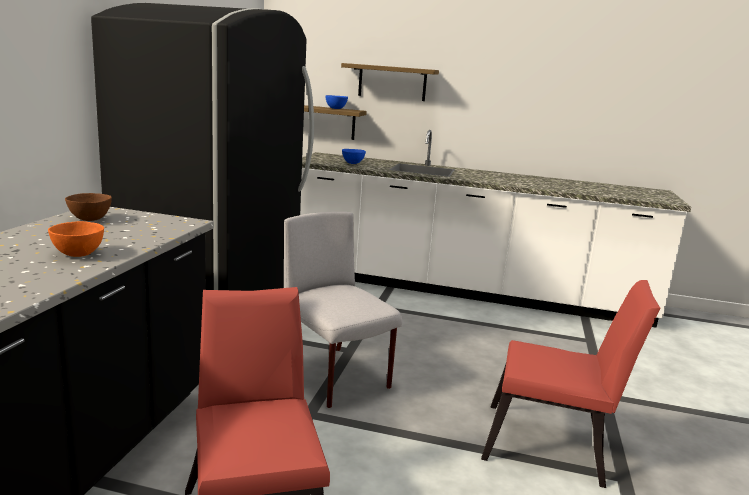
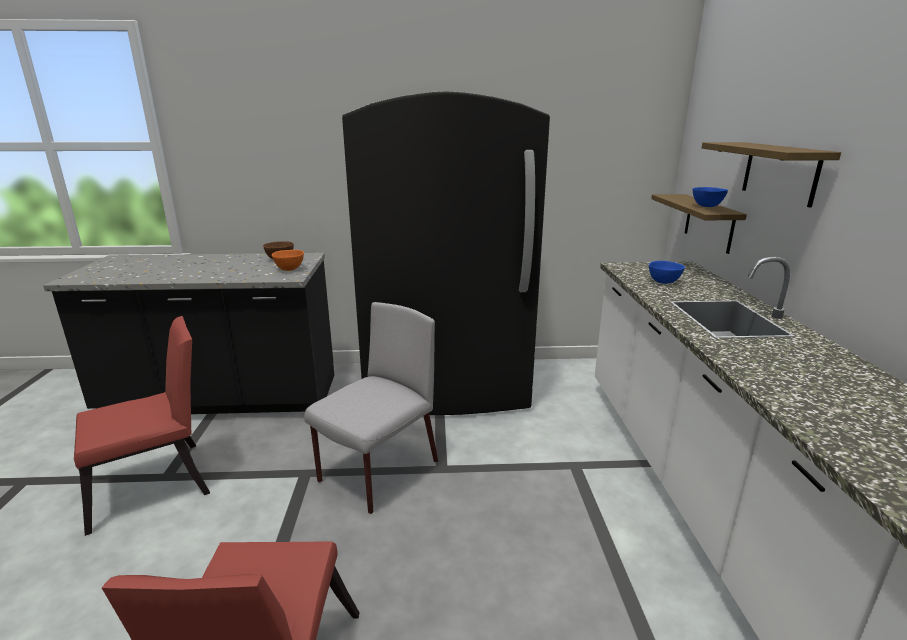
camera: 75 degrees right, 5 degrees up
orange bowl [48,221,104,257] -> orange bowl moved to [272,250,304,271]

